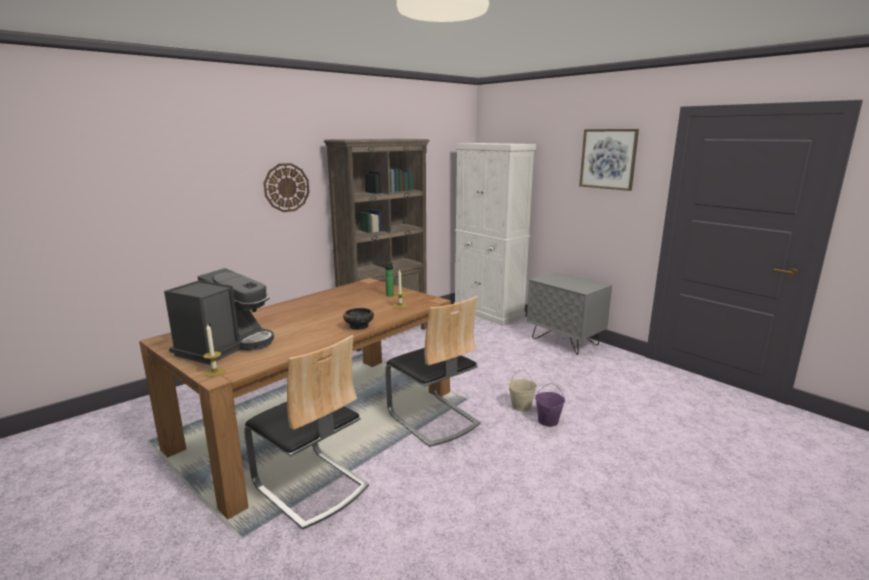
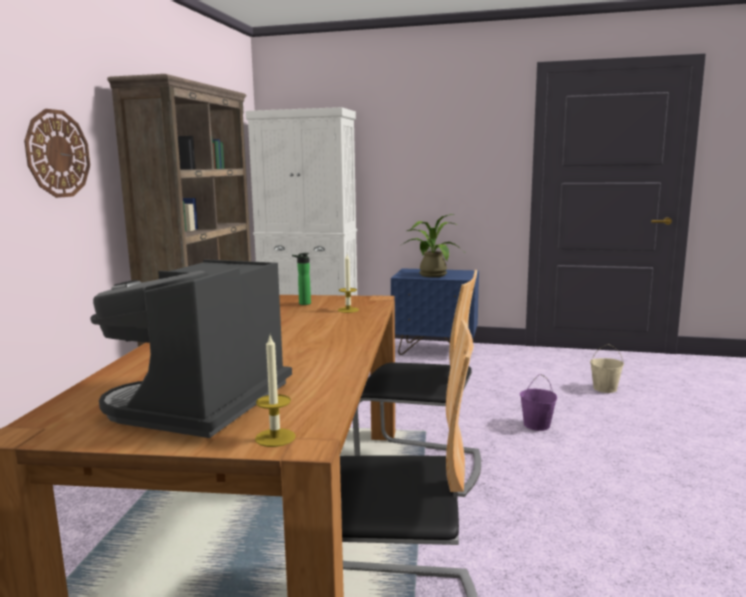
camera: 35 degrees left, 5 degrees down
coffee machine [164,268,274,365] -> coffee machine turned 150 degrees counterclockwise [90,259,292,438]
bowl [343,308,374,330] -> none
beige bucket [508,370,537,411] -> beige bucket moved to [590,344,624,393]
grey nightstand [527,272,612,355] -> blue nightstand [391,268,479,355]
picture [579,129,639,191] -> none
none -> potted plant [400,214,463,277]

